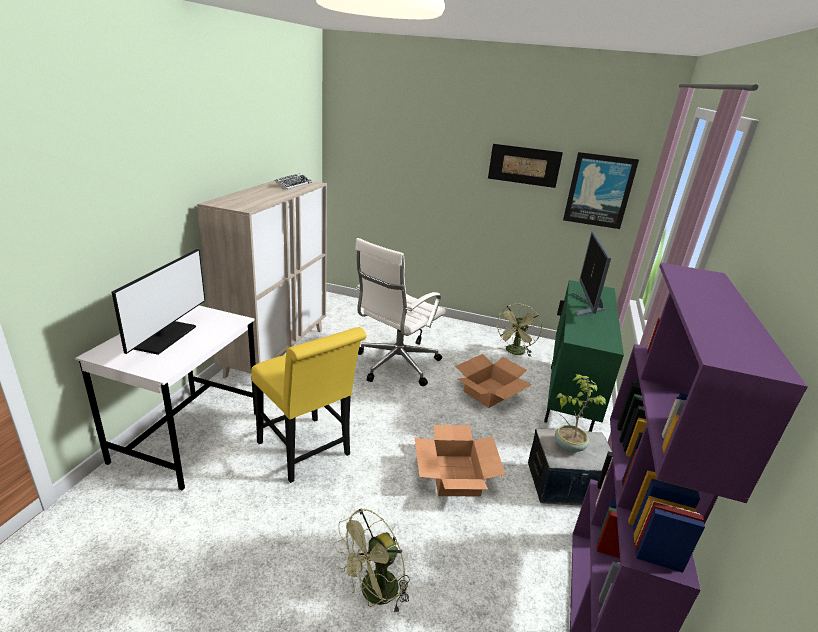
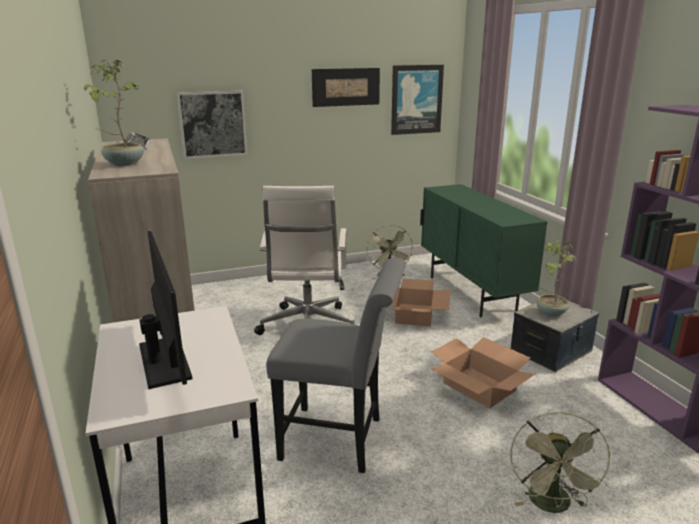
camera: 35 degrees left, 5 degrees down
yellow chair [251,327,367,483] -> grey chair [266,258,406,473]
monitor [573,232,611,316] -> none
none -> potted plant [84,60,144,166]
none -> picture [177,91,248,159]

